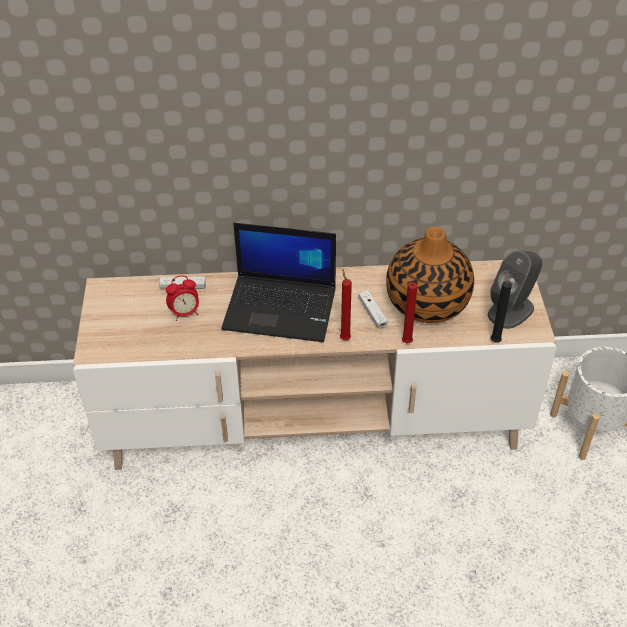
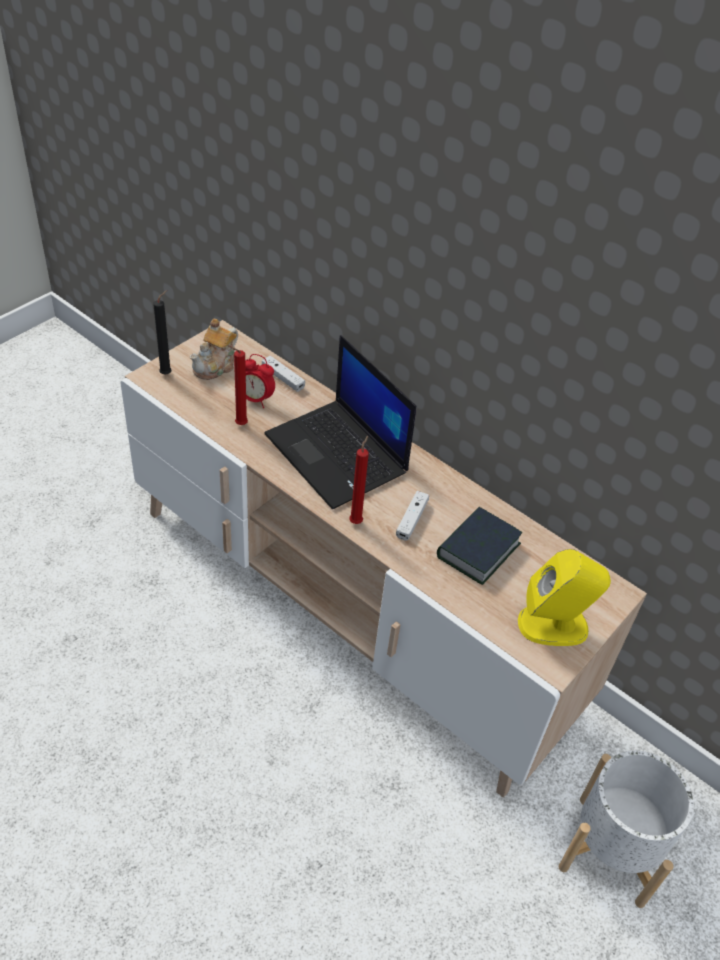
camera: 40 degrees right, 0 degrees up
vase [386,227,474,323] -> book [437,507,522,585]
red candle [402,282,417,343] -> red candle moved to [228,345,248,425]
grey speaker [488,251,542,329] -> yellow speaker [518,549,611,646]
black candle [491,270,512,343] -> black candle moved to [153,290,172,375]
none -> teapot [189,319,238,380]

